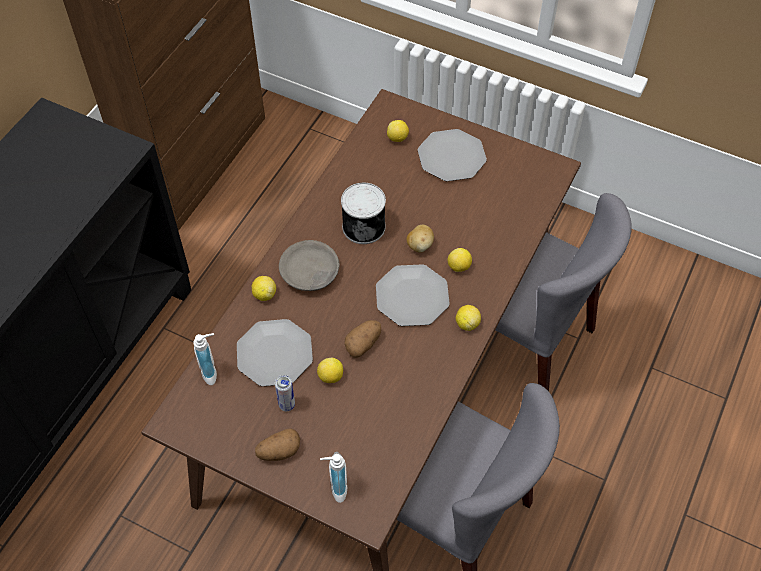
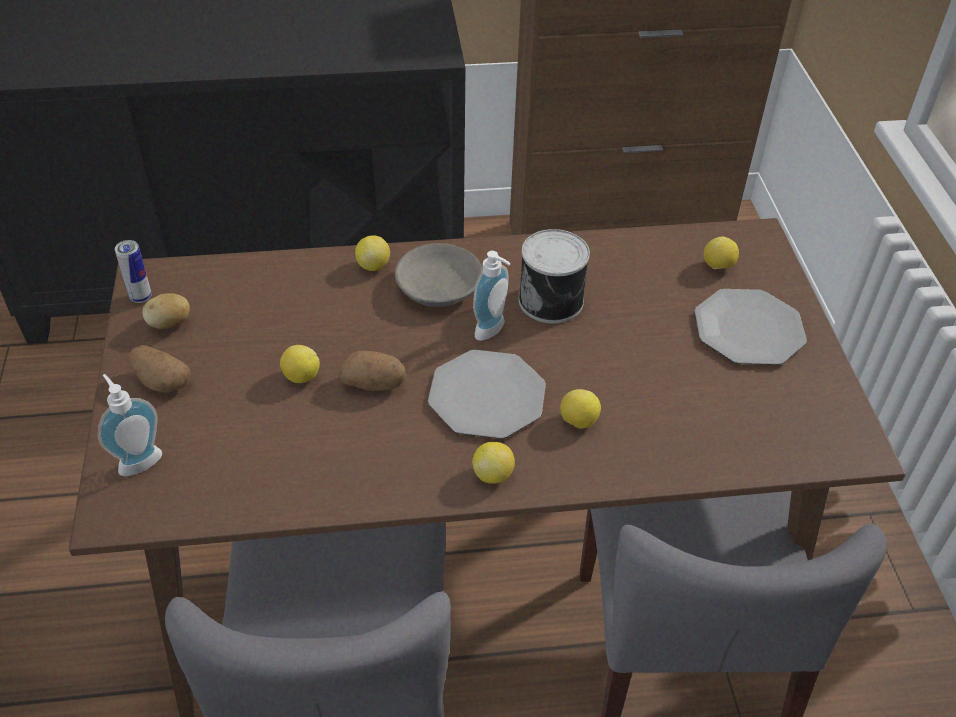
camera: 55 degrees right, 10 degrees down
soap dispenser [193,333,217,385] -> soap dispenser moved to [473,251,511,341]
plate [237,319,313,387] -> none
can [275,375,295,411] -> can moved to [115,240,152,303]
potato [407,225,434,253] -> potato moved to [142,293,190,329]

